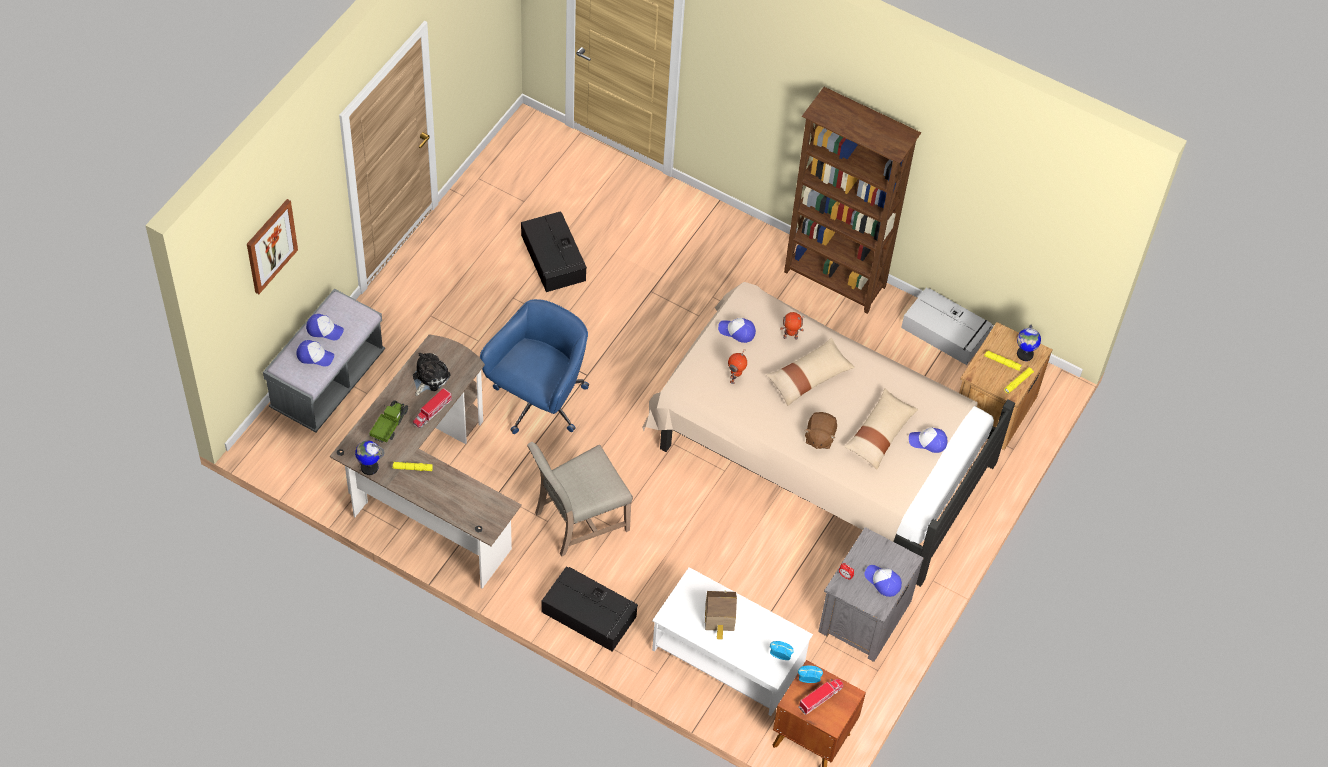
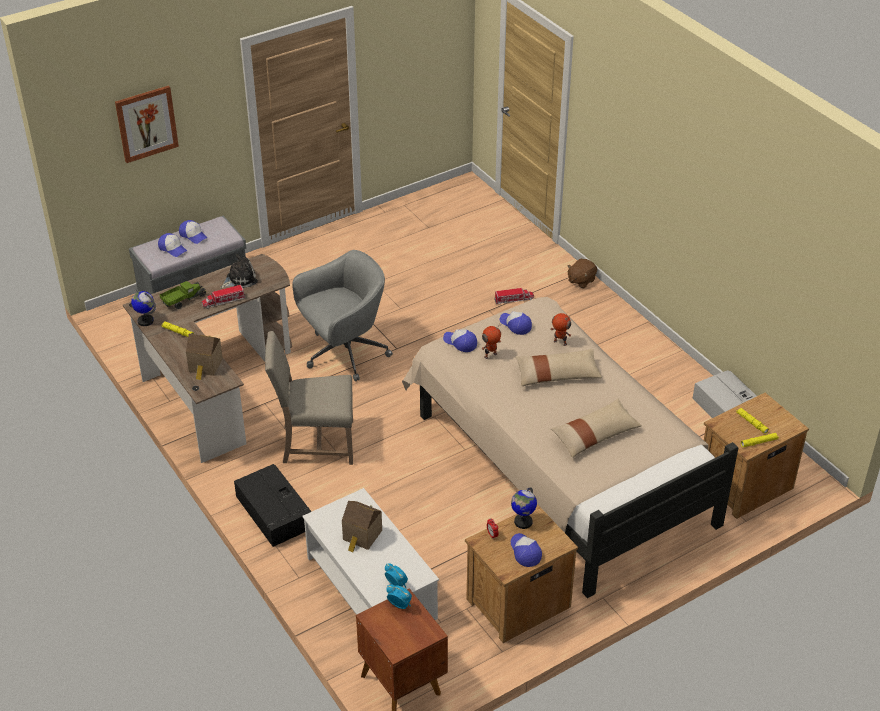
camera: 30 degrees right, 15 degrees down
blue office chair [480,299,589,434] -> grey office chair [292,250,393,381]
black storage box [521,211,587,292] -> none
brown bookcase [784,87,921,314] -> none
toy truck [799,679,843,715] -> toy truck moved to [494,288,534,304]
brown plush toy [804,412,837,449] -> brown plush toy moved to [567,259,597,288]
grey nightstand [818,527,924,662] -> brown nightstand [465,504,578,643]
cap [909,427,947,453] -> cap moved to [443,329,477,352]
globe [1017,325,1041,361] -> globe moved to [511,487,537,529]
none -> toy house [186,334,223,380]

